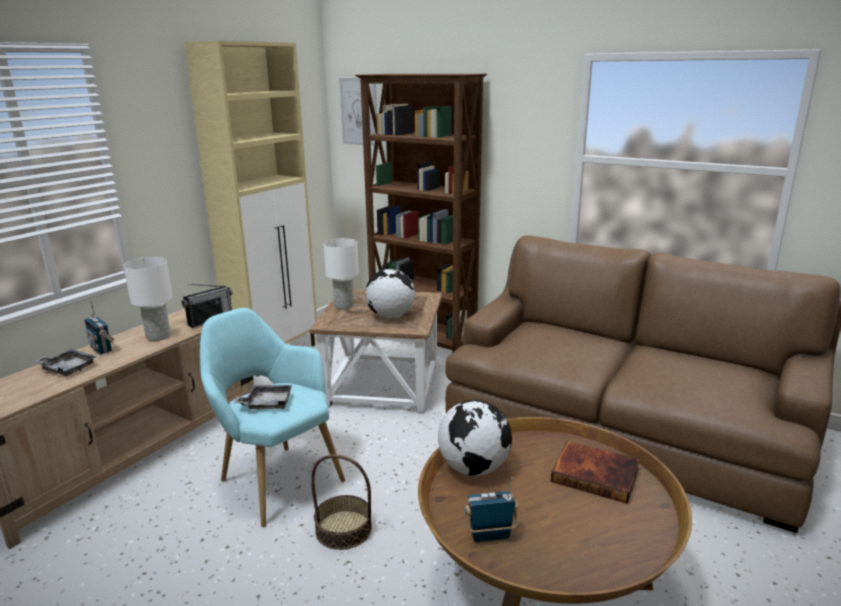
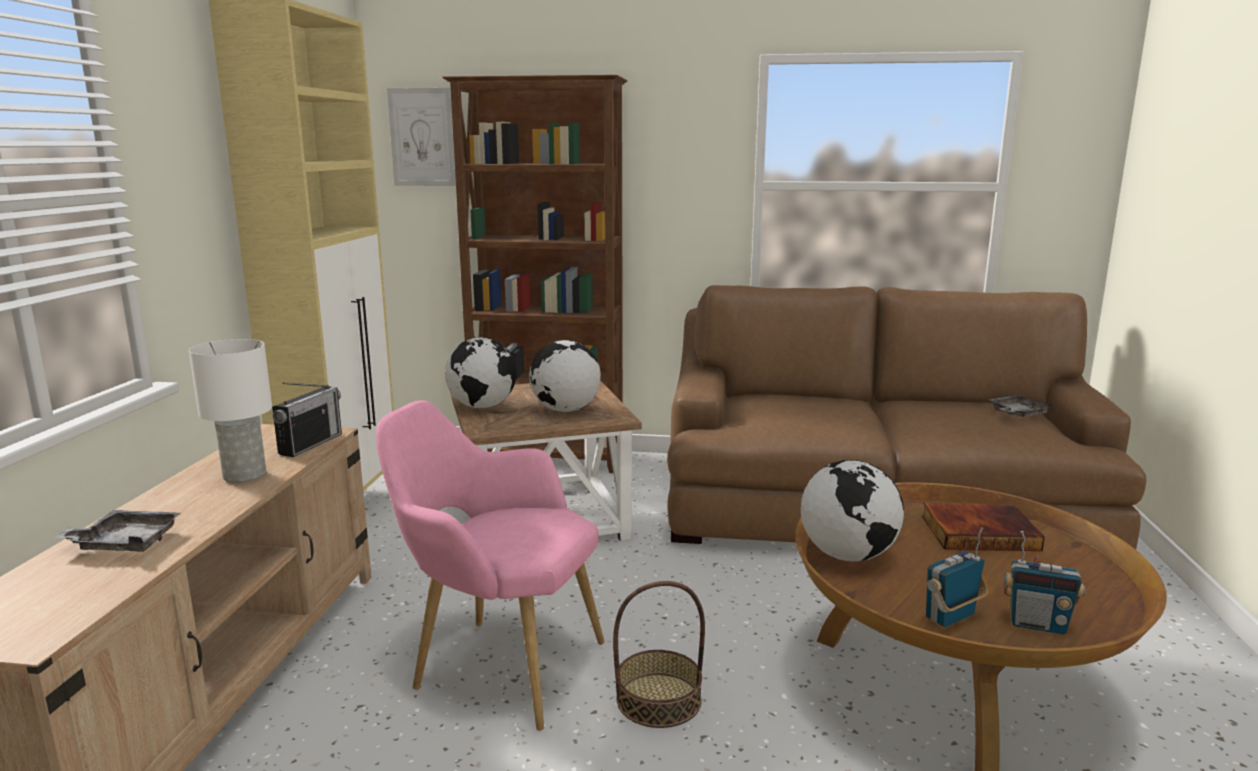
camera: 25 degrees left, 5 degrees down
radio [84,301,115,354] -> radio moved to [1004,531,1085,634]
turquoise armchair [200,308,345,527] -> pink armchair [376,400,605,731]
grey tray [234,385,292,409] -> grey tray moved to [988,395,1054,417]
white table lamp [323,238,359,309] -> globe [445,337,517,409]

